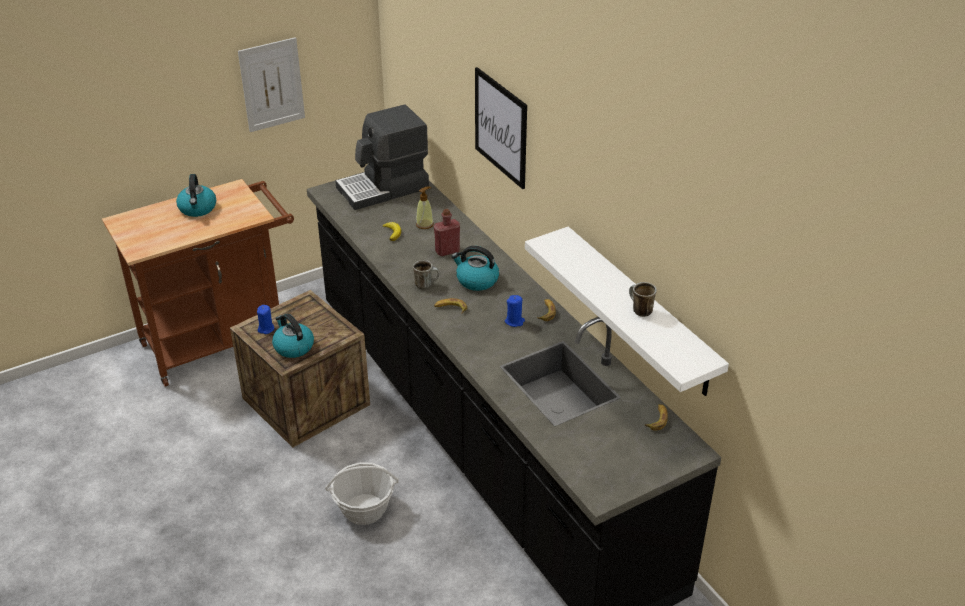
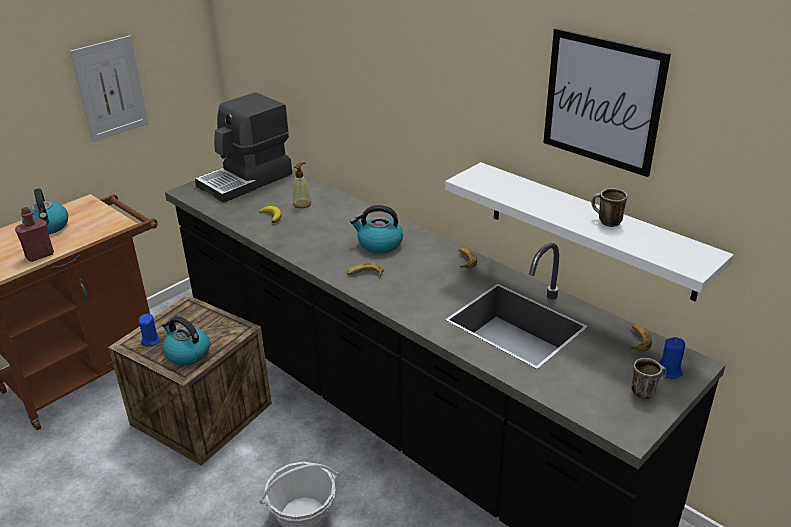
camera: 15 degrees left, 5 degrees down
mug [413,260,439,289] -> mug moved to [631,358,666,399]
red bottle [434,209,460,256] -> red bottle moved to [15,207,54,262]
picture [475,67,527,189] -> picture moved to [543,28,671,177]
blue candle [505,295,525,327] -> blue candle moved to [658,337,685,379]

